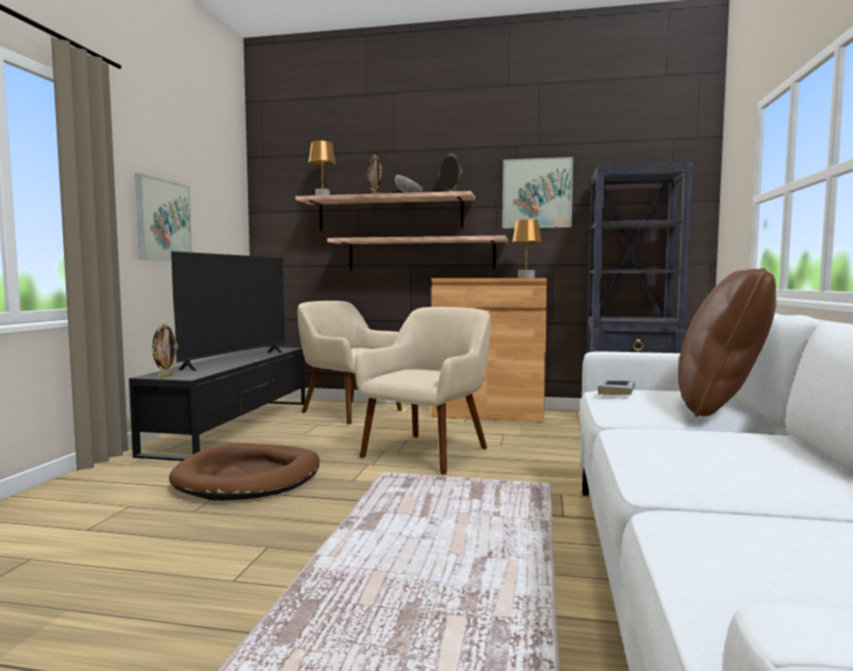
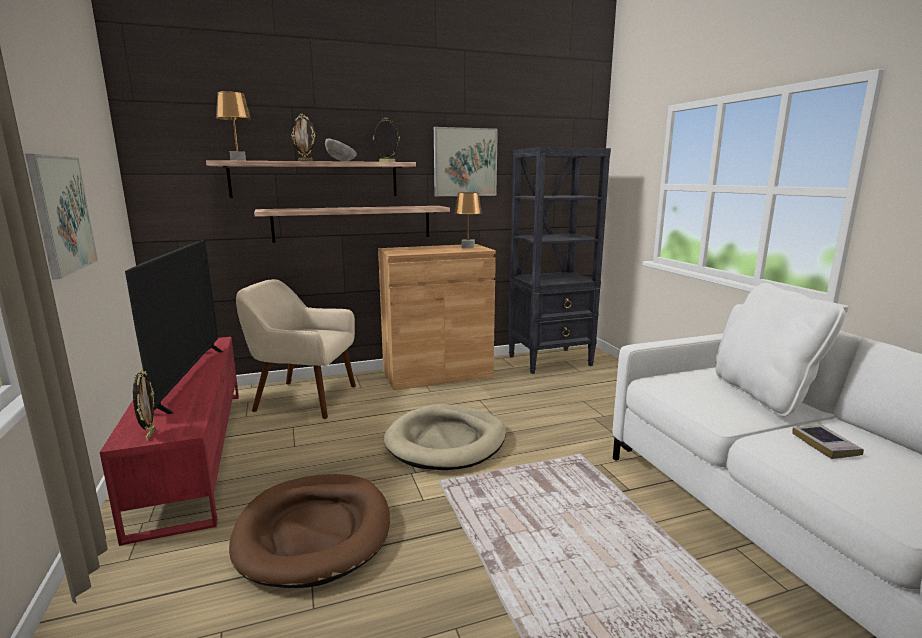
camera: 30 degrees left, 10 degrees up
black tv stand [129,347,305,461] -> red tv stand [100,337,239,546]
beige armchair [354,307,490,475] -> beige dog bed [384,404,506,470]
book [598,380,635,395] -> book moved to [792,425,864,459]
brown pillow [678,268,776,417] -> white pillow [716,282,846,416]

